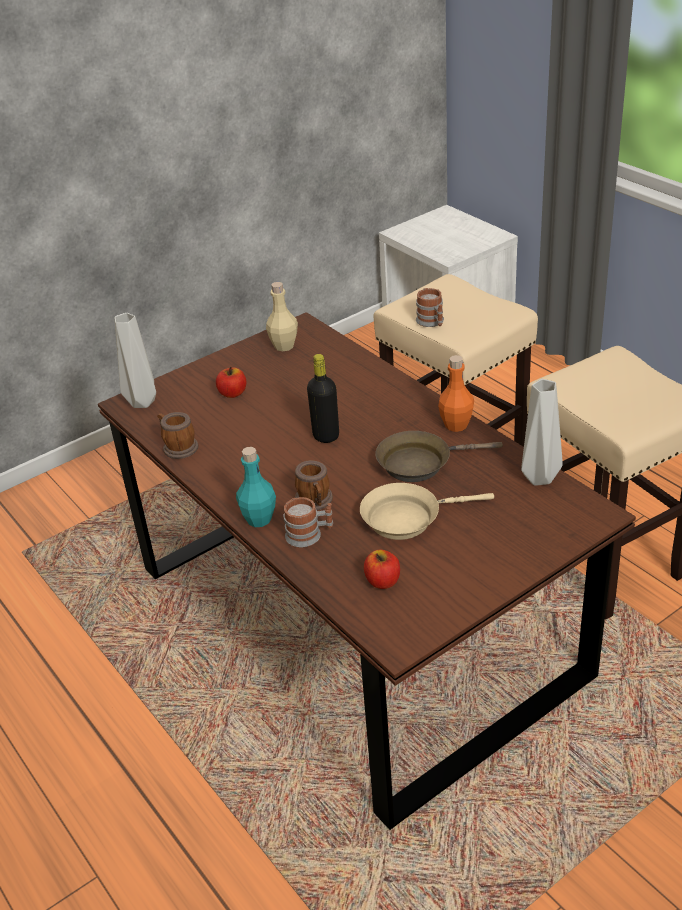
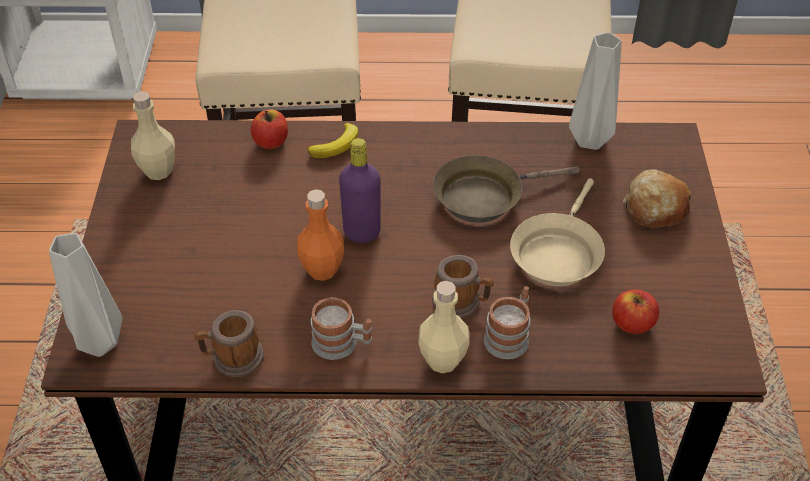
camera: 55 degrees left, 10 degrees up
apple [216,367,246,398] -> apple moved to [251,109,288,149]
turquoise bottle [236,447,276,527] -> beige bottle [418,281,469,374]
black bottle [307,354,339,443] -> purple bottle [339,138,381,243]
brown frying pan [375,431,503,482] -> brown frying pan turned 45 degrees clockwise [433,155,580,223]
mug [416,288,444,327] -> mug moved to [311,297,372,360]
orange bottle [438,355,474,432] -> orange bottle moved to [297,189,344,281]
none -> banana [308,123,358,158]
none -> bread [623,169,691,228]

